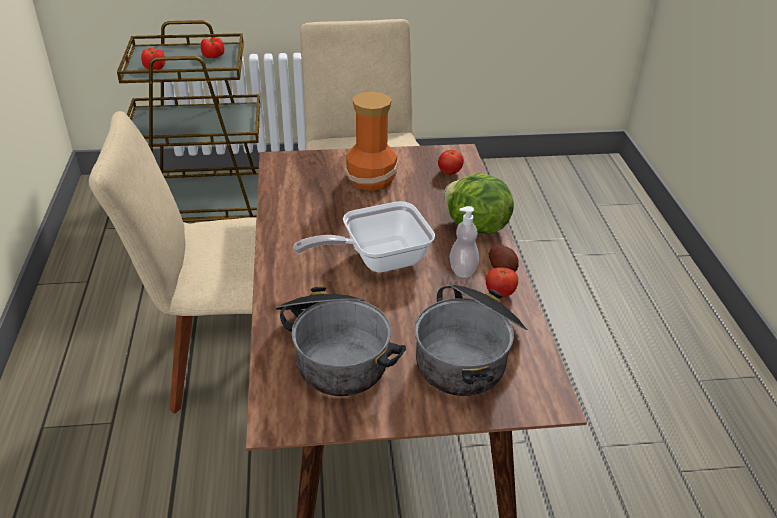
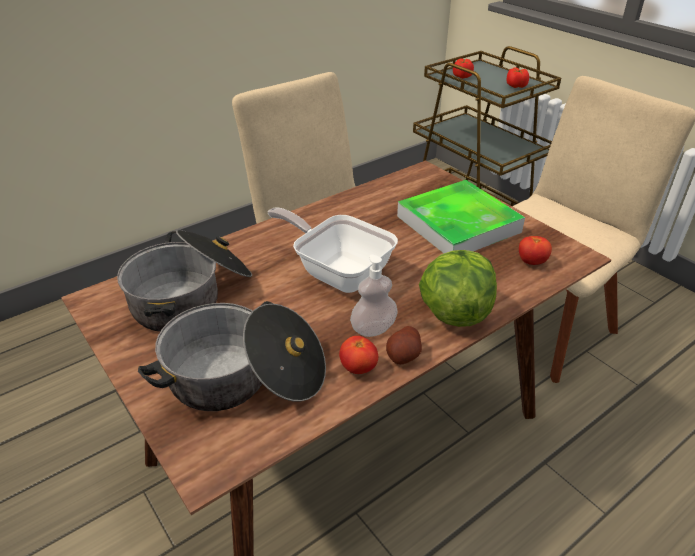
camera: 60 degrees right, 0 degrees up
vase [345,92,398,191] -> tray [397,180,525,253]

